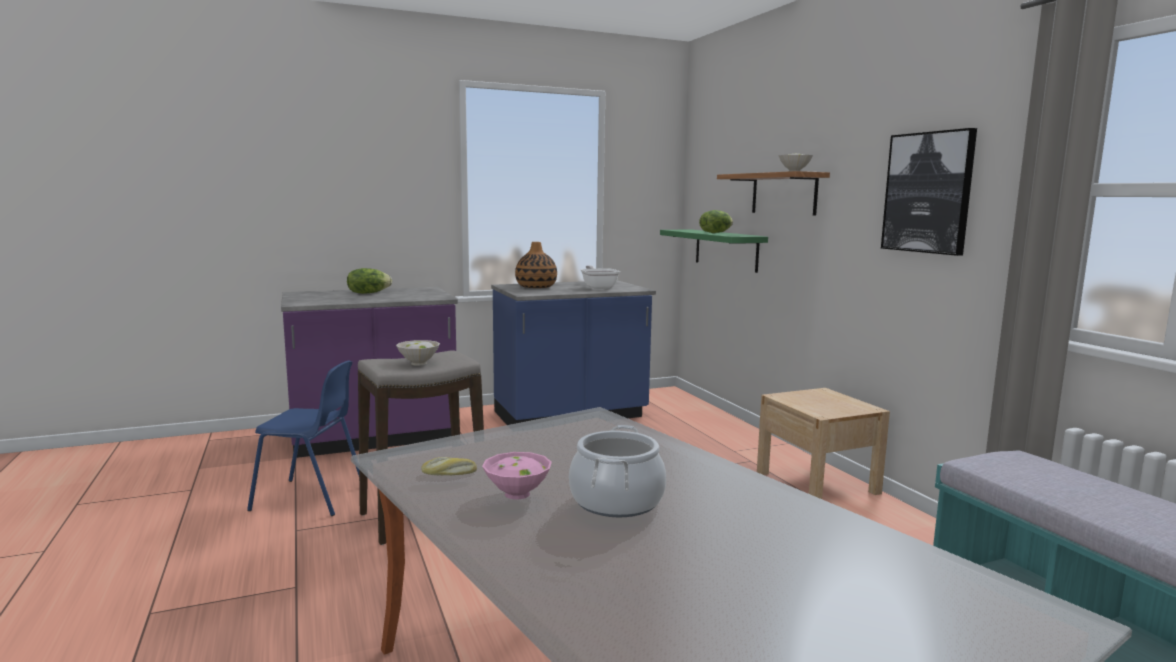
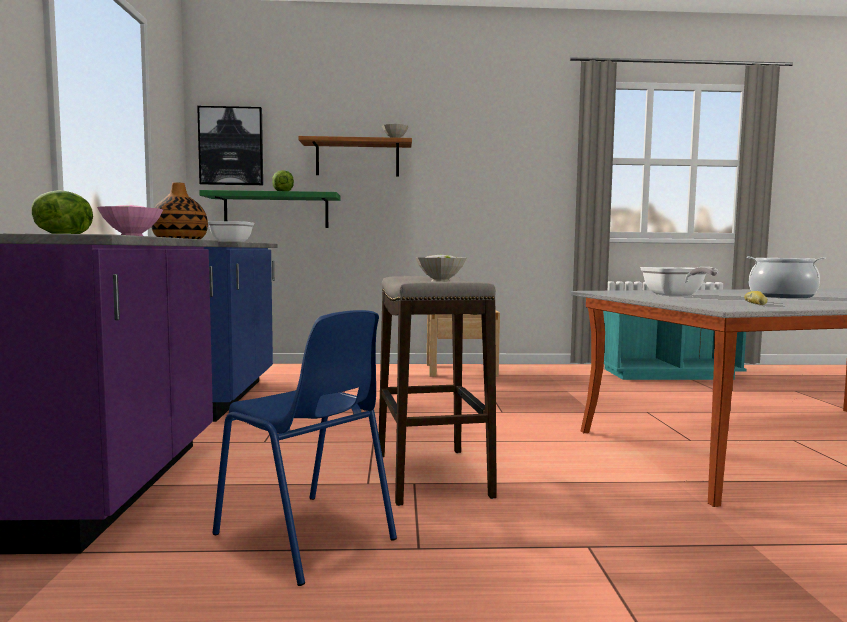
camera: 70 degrees left, 5 degrees down
blue chair [247,360,359,516] -> blue chair turned 105 degrees clockwise [212,310,397,586]
pink bowl [482,452,552,500] -> pink bowl moved to [97,205,163,236]
picture [881,128,977,256] -> picture moved to [197,106,263,185]
none -> frying pan [640,267,718,296]

